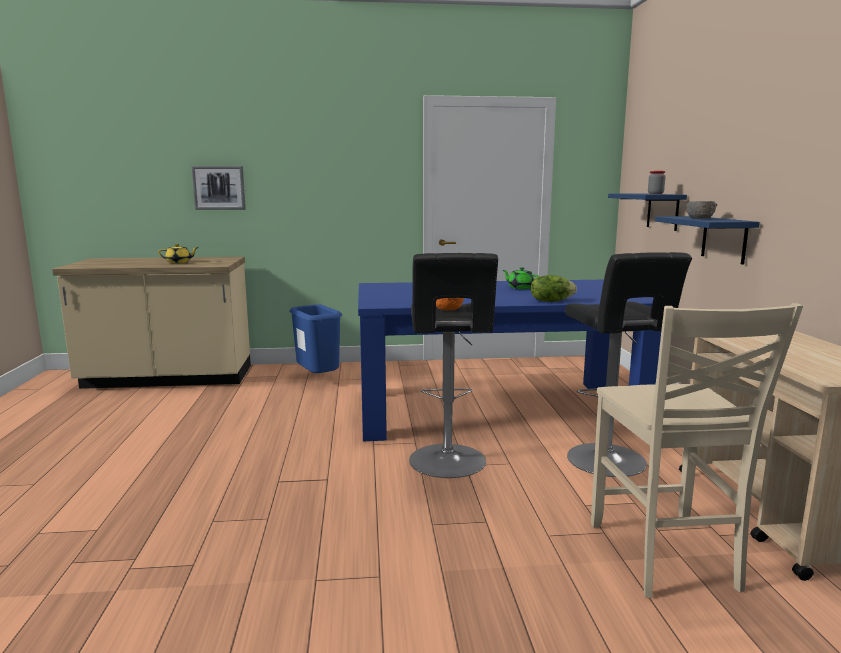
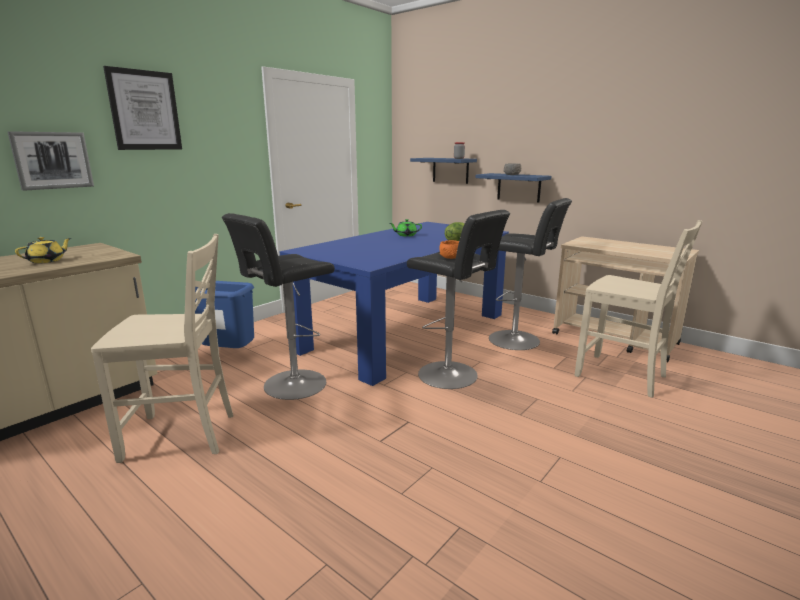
camera: 45 degrees left, 5 degrees up
none -> beige chair [91,234,233,463]
none -> picture [103,66,182,150]
none -> black stool [222,213,335,400]

